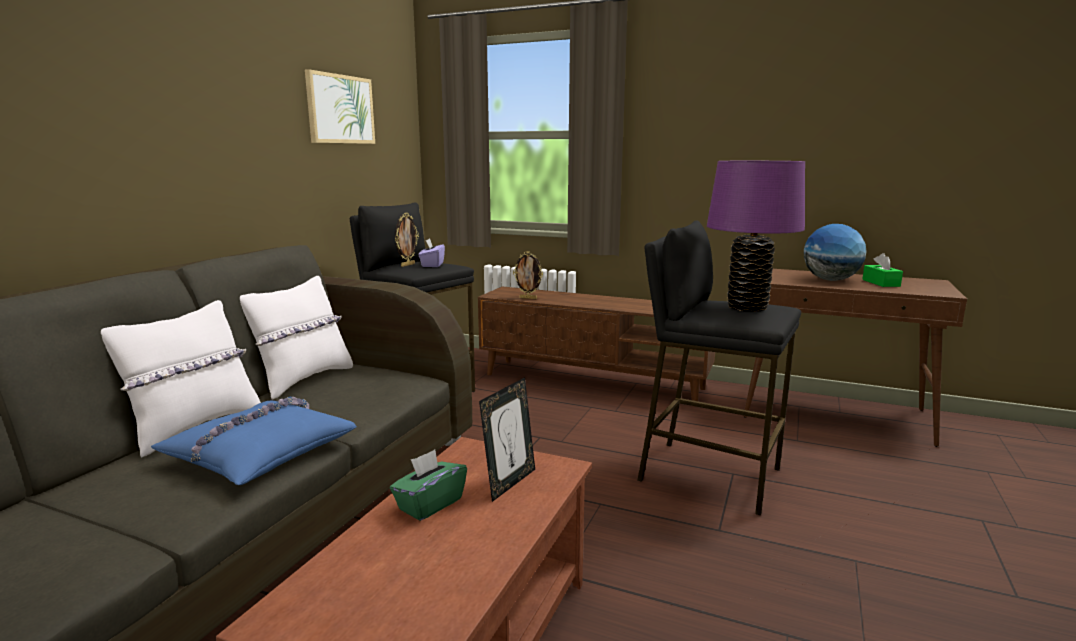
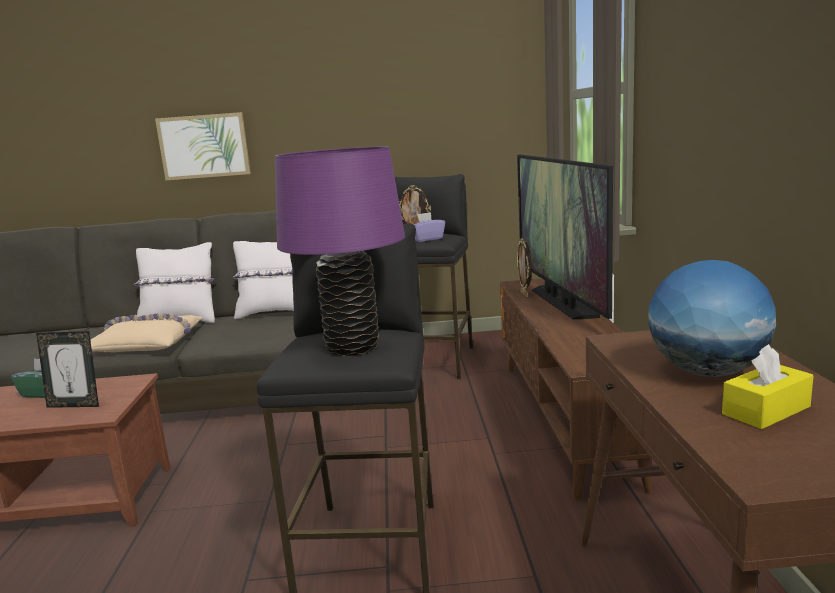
camera: 65 degrees right, 0 degrees up
blue pillow [151,397,357,485] -> beige pillow [90,313,204,352]
picture [305,69,375,144] -> picture moved to [155,112,251,181]
green tissue box [862,253,903,287] -> yellow tissue box [722,344,814,429]
none -> television [517,155,613,319]

